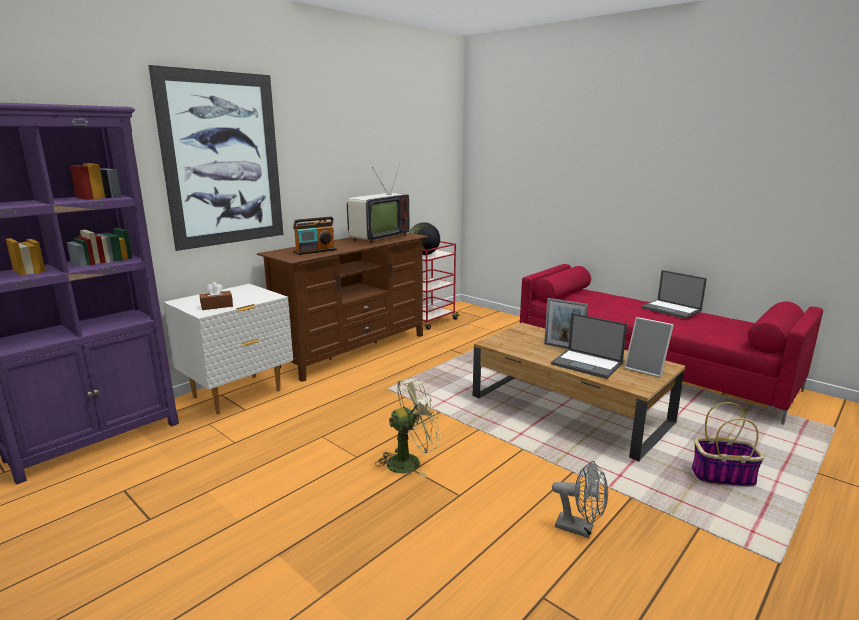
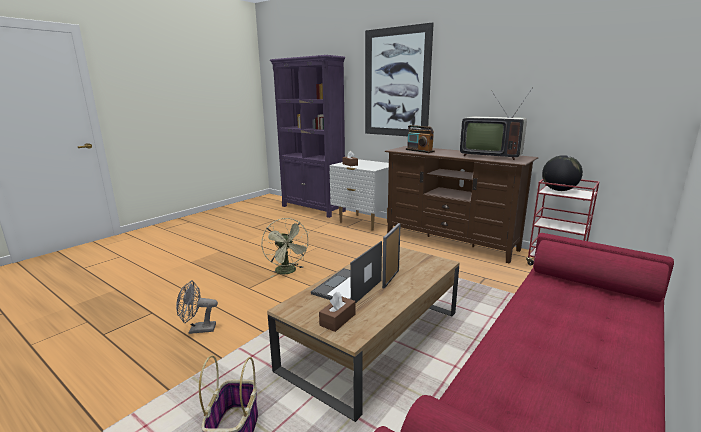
camera: 85 degrees right, 0 degrees up
grey fan [552,461,608,538] -> grey fan turned 60 degrees clockwise [176,280,218,334]
picture frame [624,317,674,378] -> brown tissue box [319,292,356,332]
laptop [641,270,707,319] -> none

